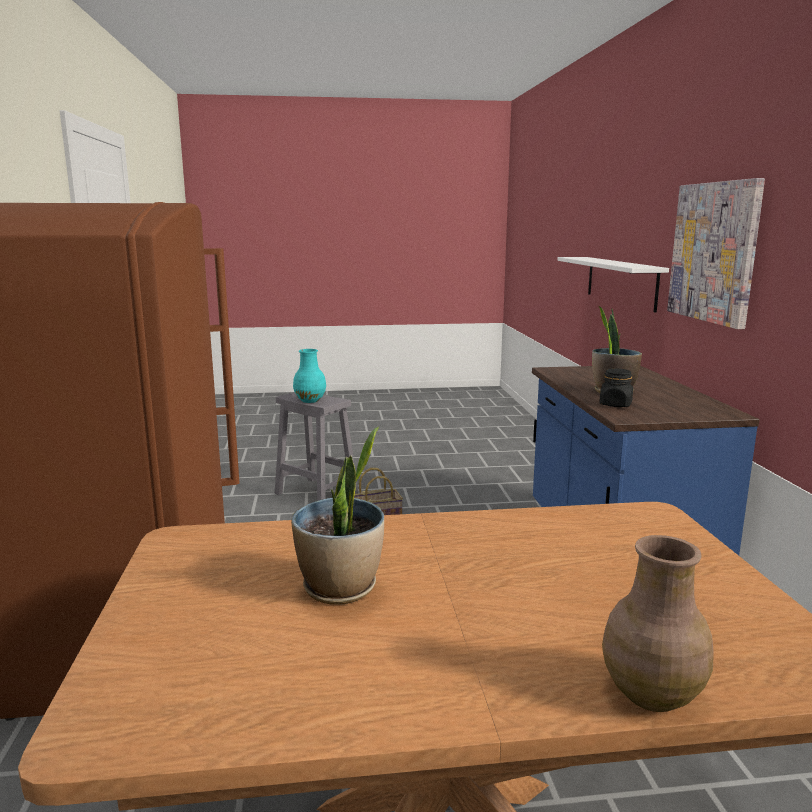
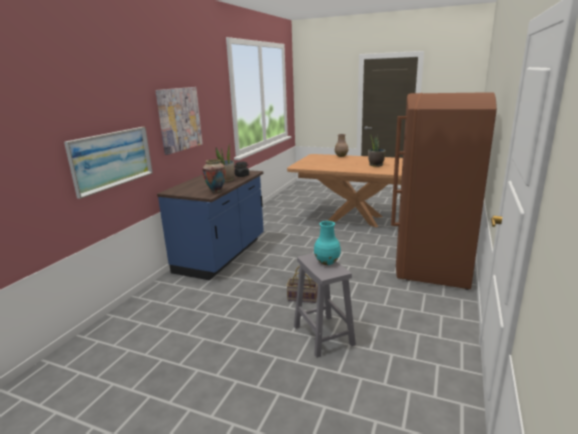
camera: 150 degrees left, 5 degrees up
white shelf [557,257,669,313] -> picture [64,127,153,199]
none -> vase [202,159,226,193]

